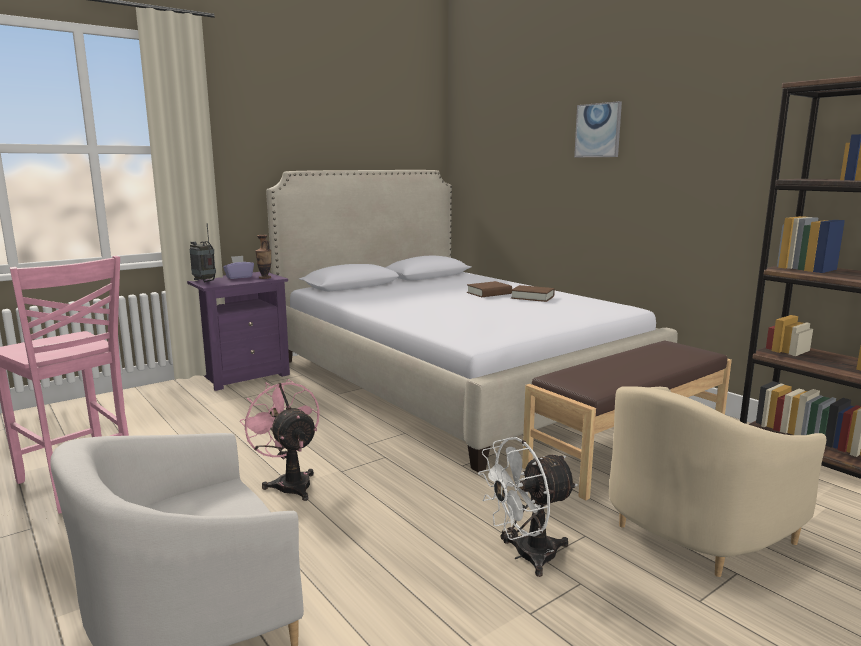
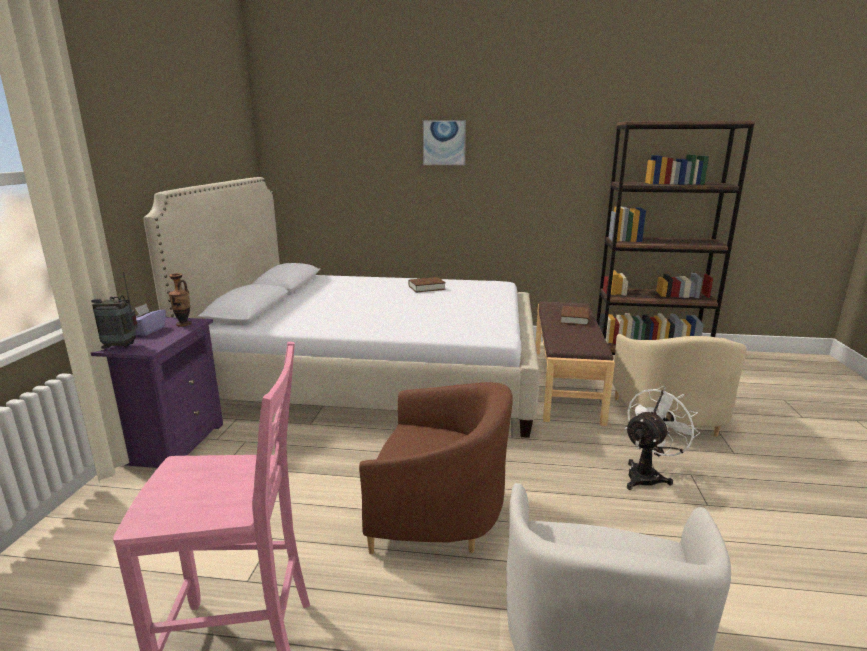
camera: 45 degrees left, 5 degrees up
pink fan [240,379,320,501] -> brown armchair [359,382,513,554]
brown book [467,281,512,297] -> brown book moved to [560,306,590,326]
white fan [478,437,578,577] -> white fan turned 150 degrees counterclockwise [625,386,700,490]

